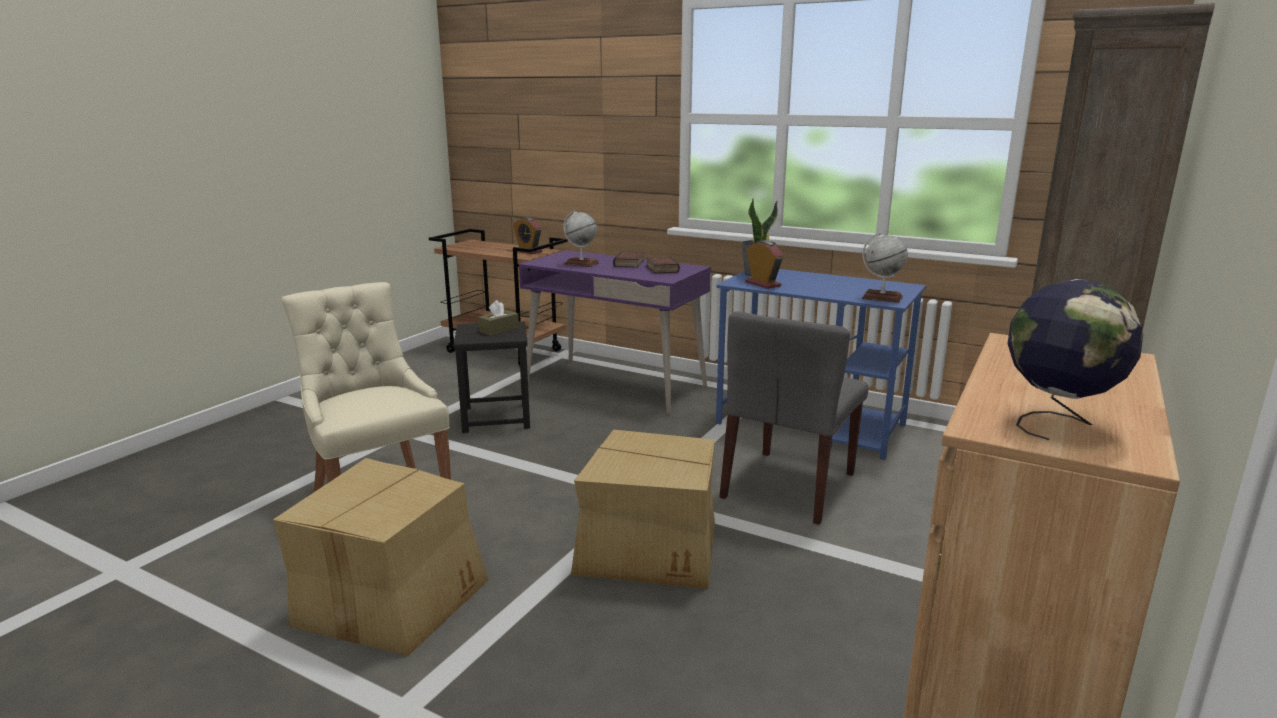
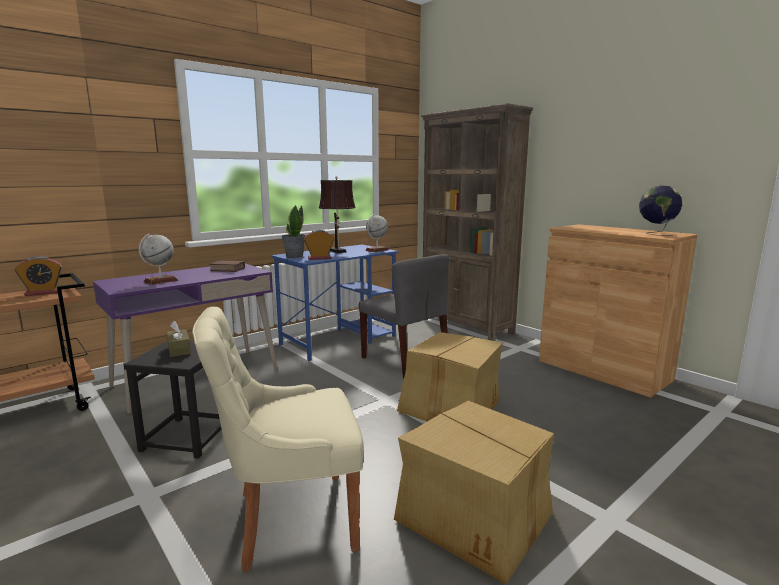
camera: 70 degrees left, 5 degrees down
book [613,251,644,268] -> none
none -> brown table lamp [319,176,356,253]

